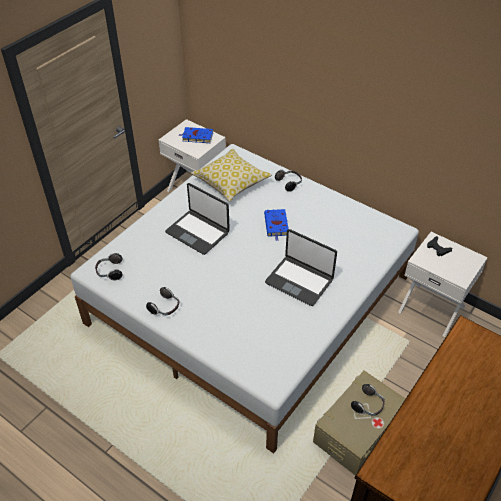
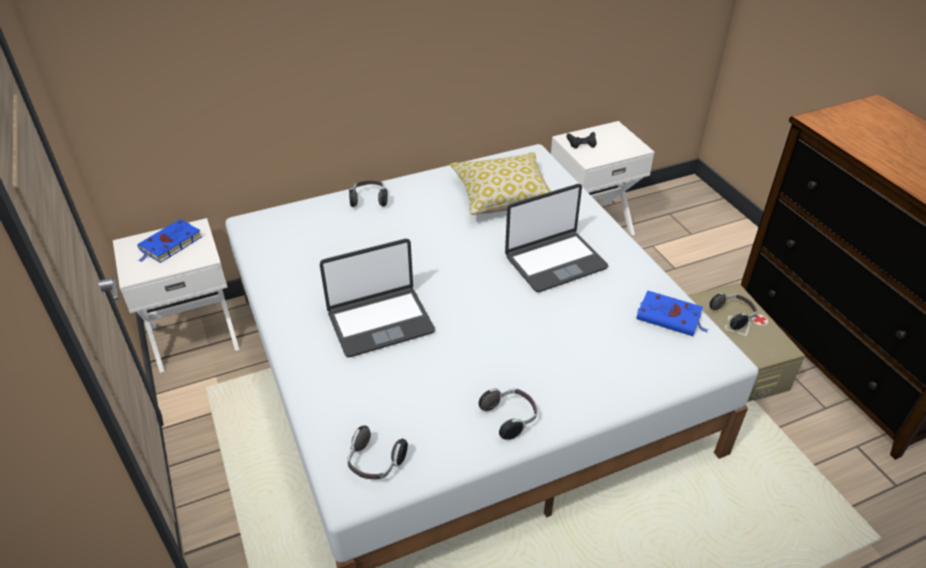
camera: 60 degrees left, 5 degrees down
pillow [191,149,272,202] -> pillow moved to [450,152,551,215]
blue book [264,209,288,241] -> blue book moved to [636,290,708,336]

